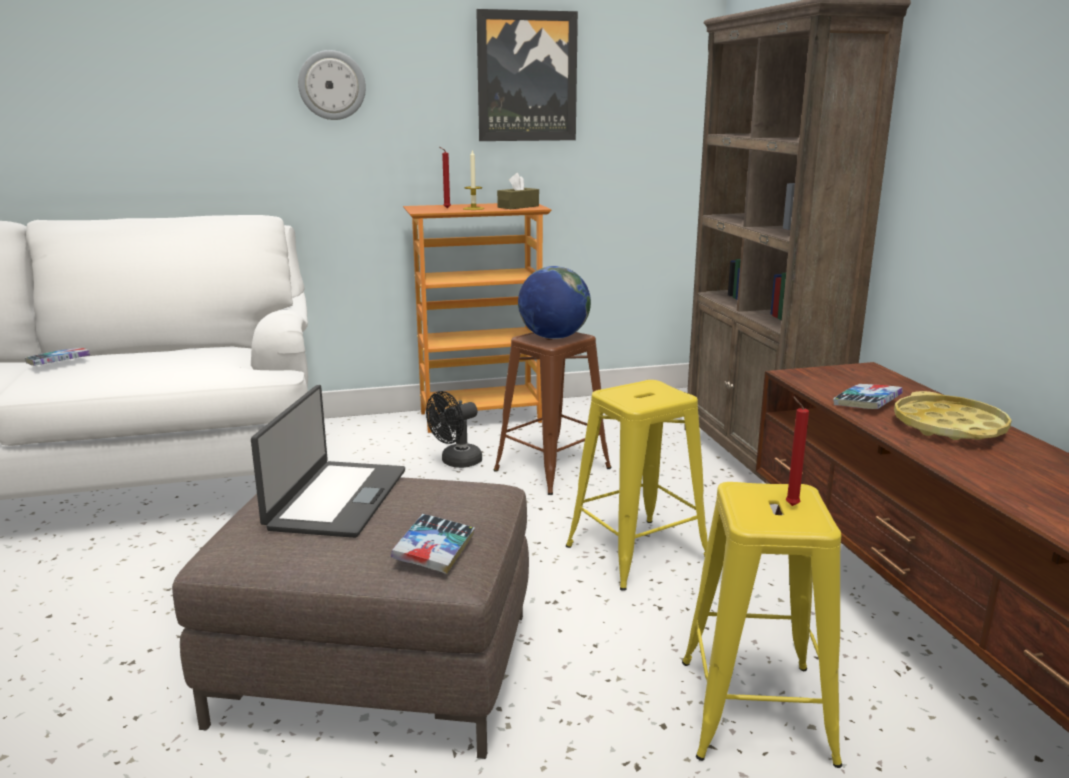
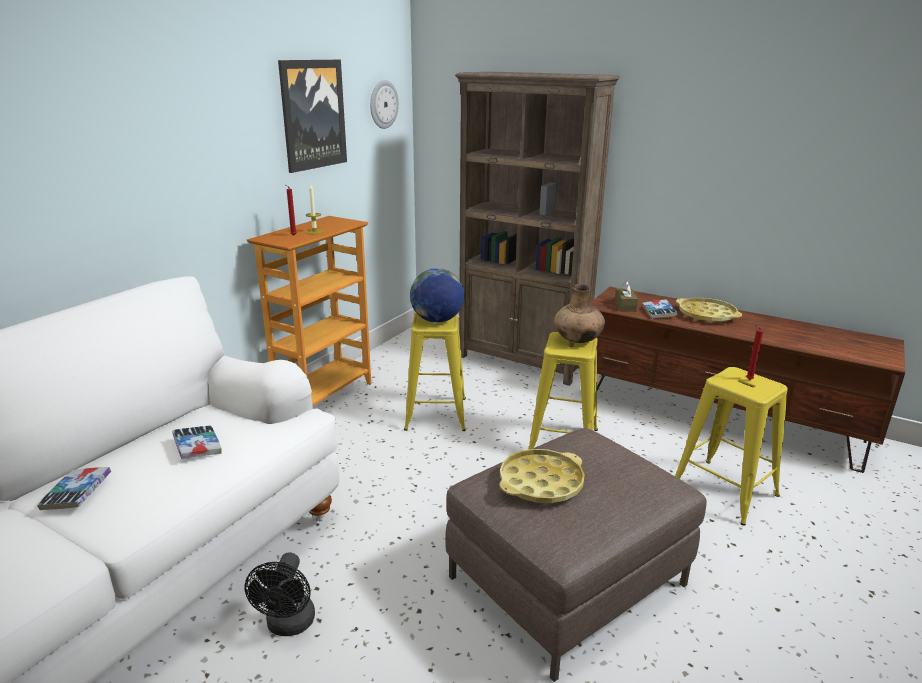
camera: 45 degrees left, 5 degrees up
laptop [251,385,405,538] -> yellow tray [499,449,585,503]
wall clock [298,50,366,120] -> wall clock moved to [370,80,399,129]
book [391,514,475,574] -> book moved to [173,425,222,459]
black fan [426,391,482,468] -> black fan moved to [244,552,315,636]
brown stool [494,332,612,495] -> yellow stool [404,312,466,431]
brown tissue box [497,173,539,209] -> brown tissue box moved to [615,281,638,312]
none -> brown vase [554,284,605,343]

